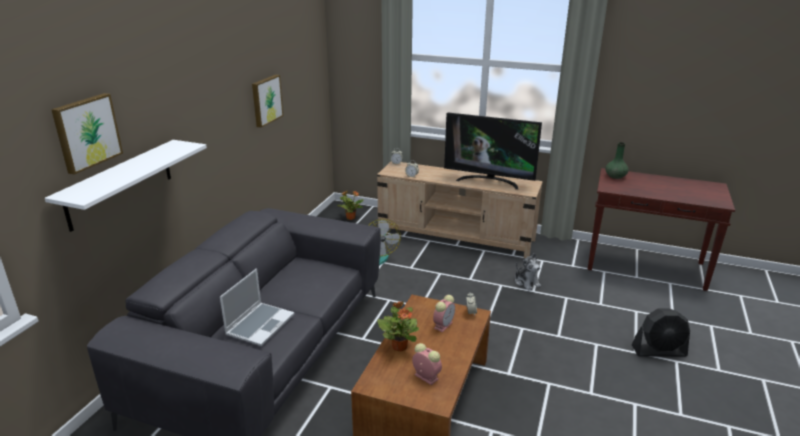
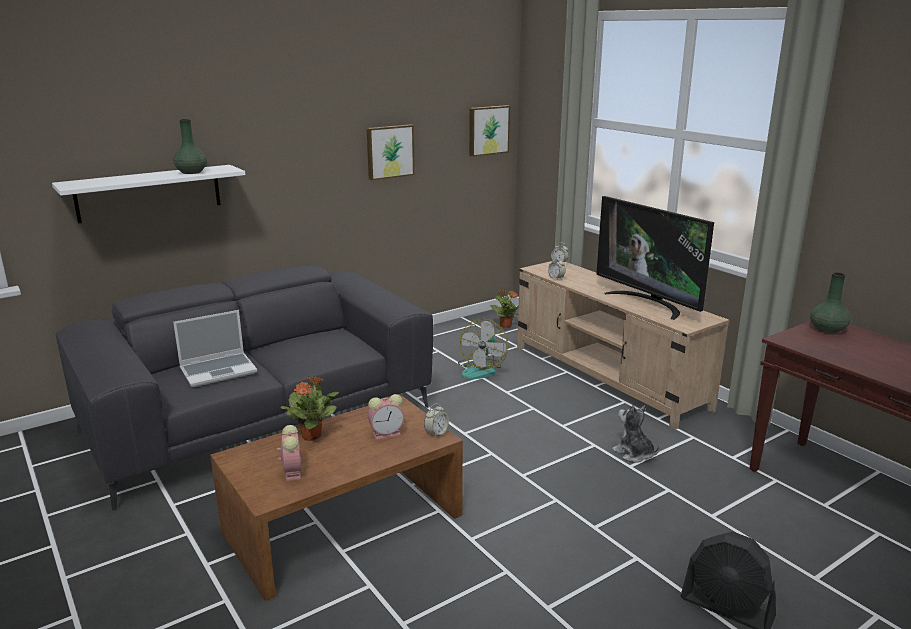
camera: 35 degrees right, 5 degrees down
picture [51,93,123,175] -> picture moved to [469,105,510,157]
plush toy [515,253,541,290] -> plush toy turned 135 degrees clockwise [612,405,660,463]
none -> green vase [173,119,207,174]

